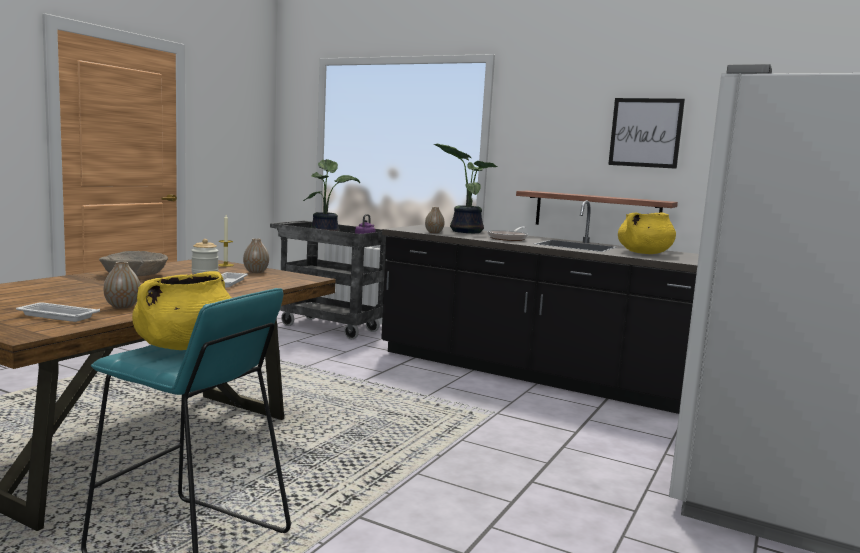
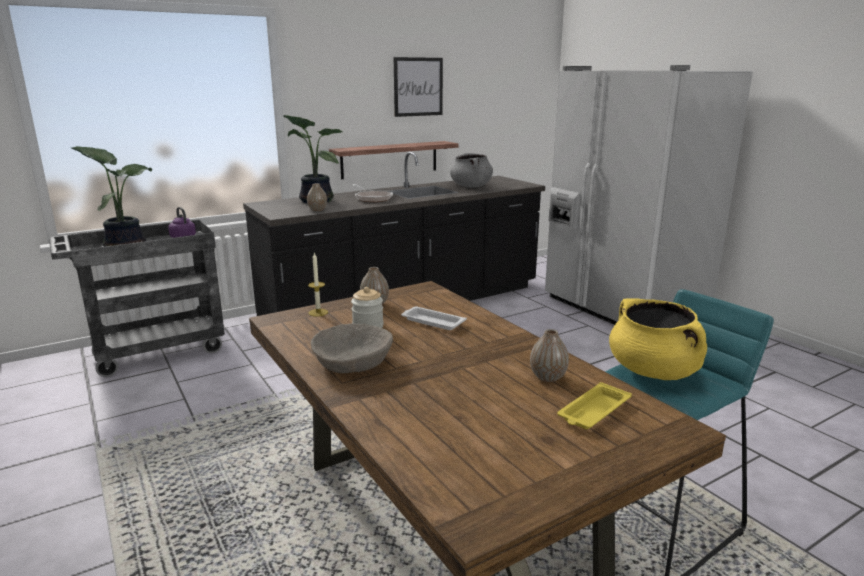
camera: 60 degrees left, 10 degrees up
white tray [16,302,100,322] -> yellow tray [557,382,632,429]
yellow cooking pot [618,212,676,254] -> grey cooking pot [450,153,493,188]

